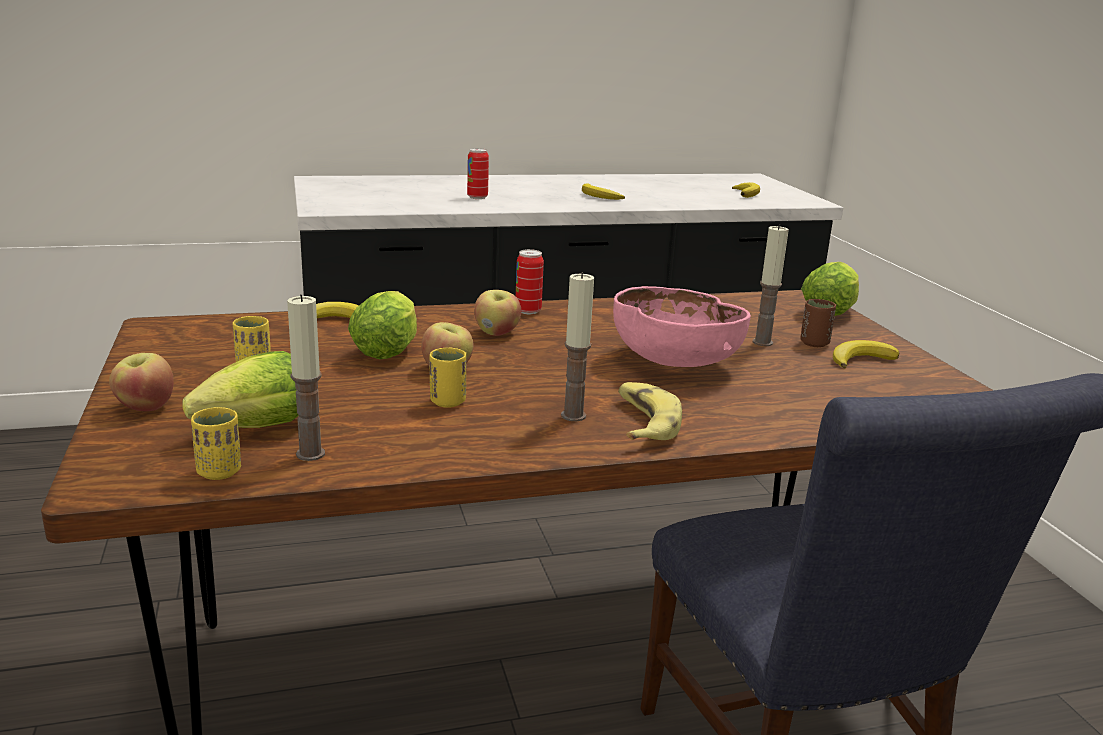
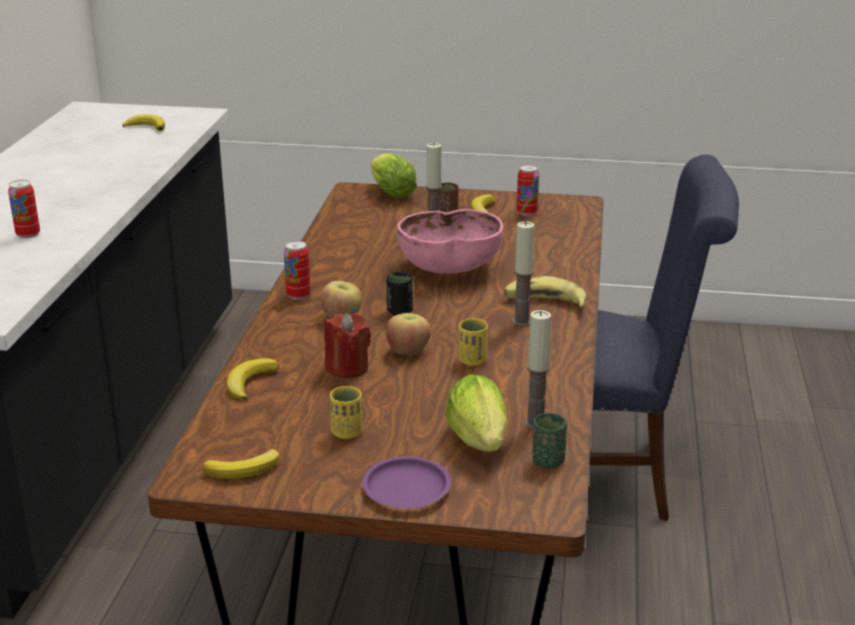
camera: 65 degrees left, 5 degrees up
apple [109,353,174,411] -> purple plate [362,456,451,508]
yellow cup [191,407,241,480] -> green cup [532,413,567,468]
lettuce [348,291,417,359] -> red candle [324,313,371,378]
banana [582,183,625,200] -> banana moved to [203,449,280,479]
none -> black cup [386,272,413,315]
none -> can [517,165,539,216]

